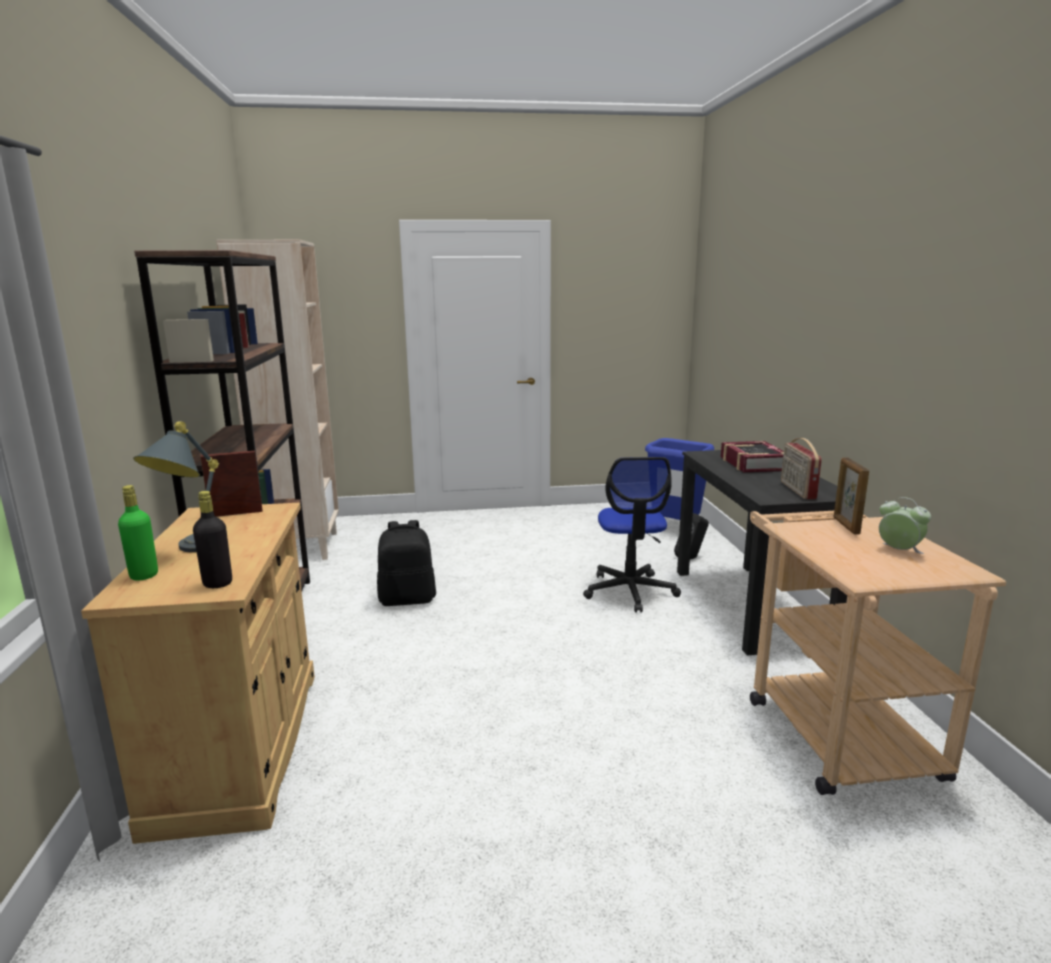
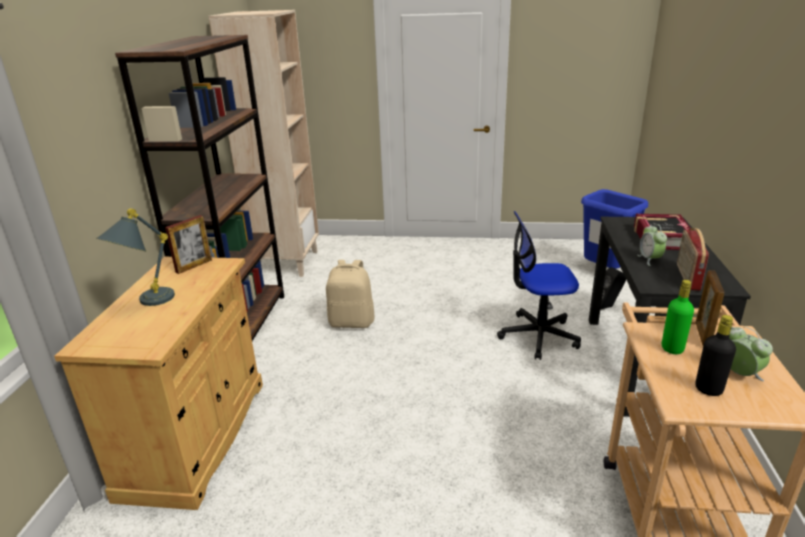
camera: 15 degrees right, 10 degrees up
green bottle [118,485,158,581] -> green bottle moved to [662,280,694,354]
black bottle [193,491,232,588] -> black bottle moved to [695,315,736,396]
picture frame [201,451,262,517] -> picture frame turned 135 degrees clockwise [165,215,212,274]
black backpack [377,520,436,606] -> beige backpack [326,260,375,328]
office chair [583,457,681,613] -> office chair turned 75 degrees clockwise [497,211,581,360]
none -> alarm clock [637,224,667,266]

